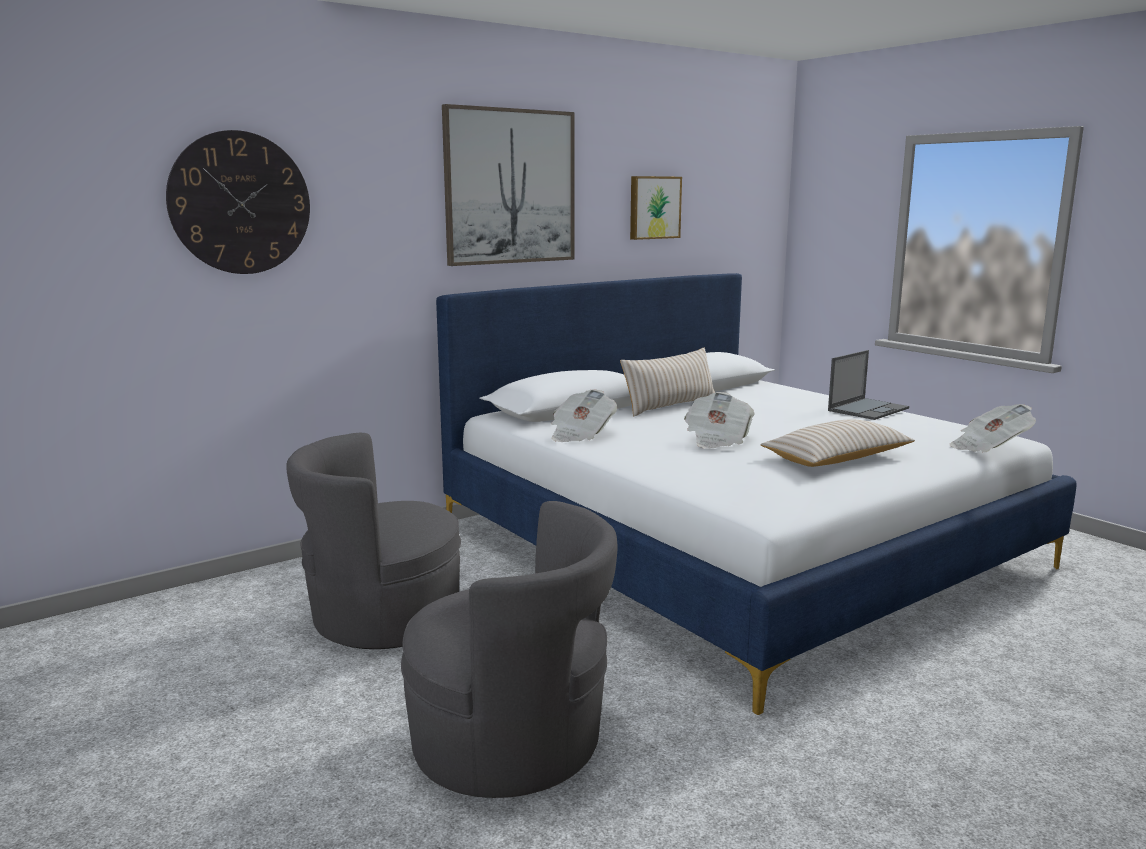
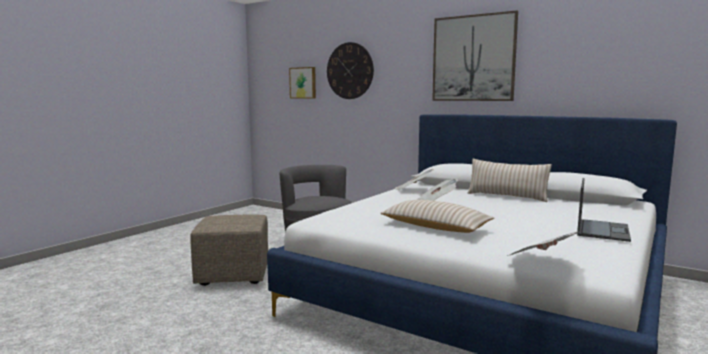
camera: 70 degrees right, 5 degrees down
grey armchair [401,501,618,798] -> beige ottoman [191,215,268,286]
picture [630,176,682,240] -> picture moved to [289,67,316,99]
laptop [828,350,909,420] -> laptop turned 90 degrees counterclockwise [577,178,631,242]

